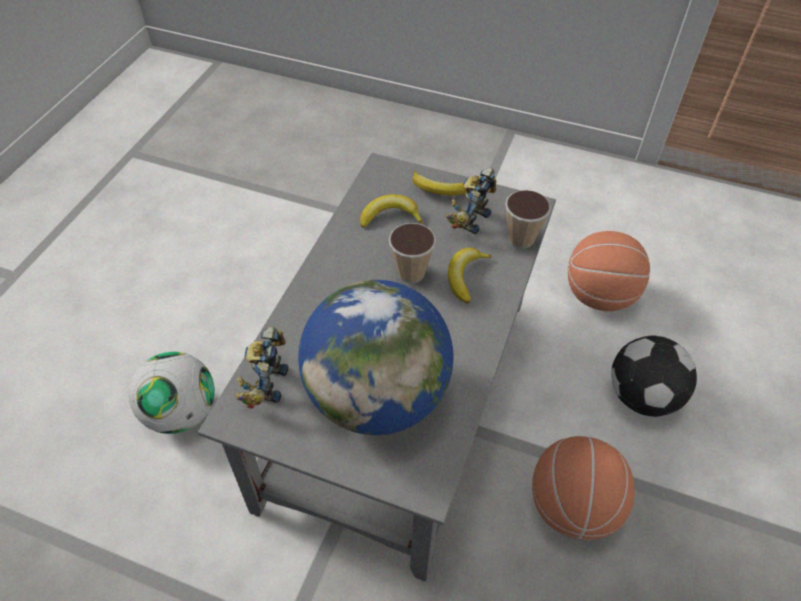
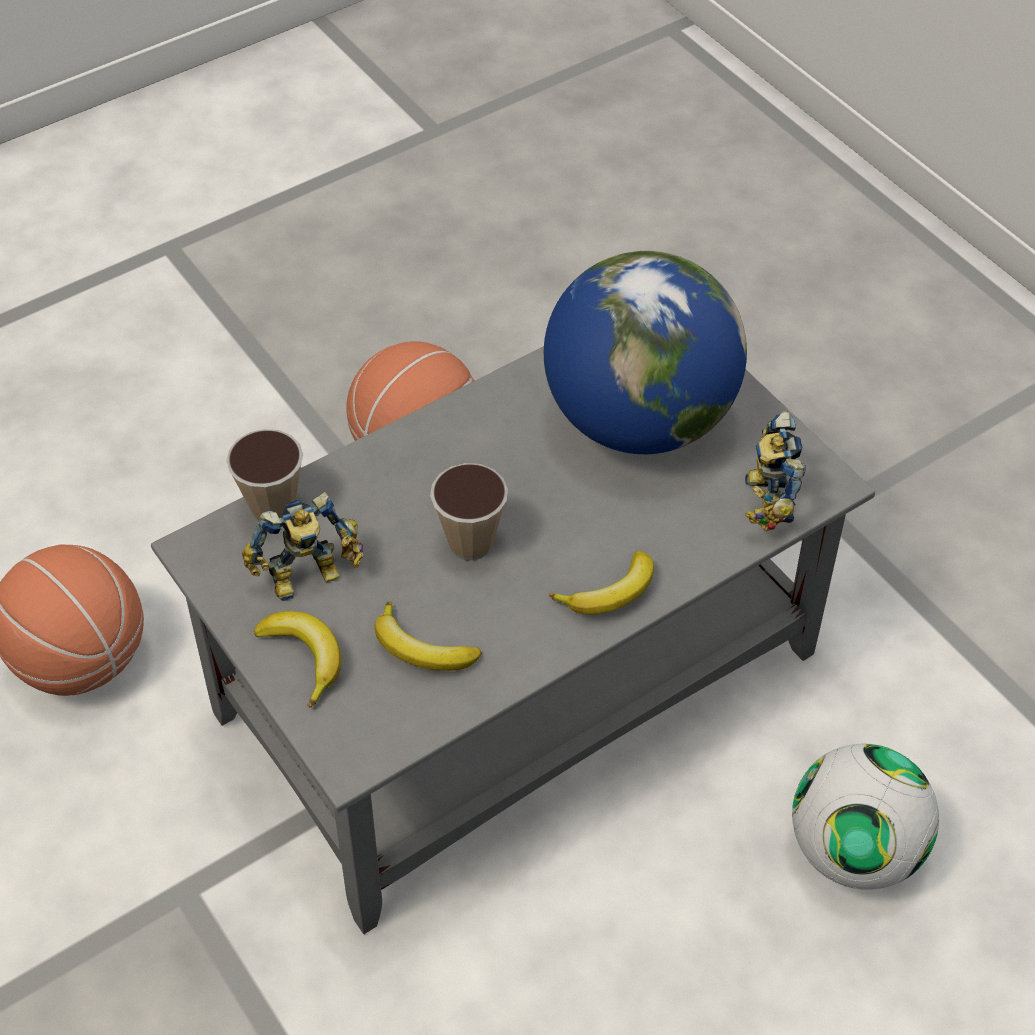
camera: 145 degrees left, 0 degrees up
toy robot [236,326,289,409] -> toy robot turned 135 degrees clockwise [745,411,806,531]
banana [448,247,492,303] -> banana moved to [549,551,654,614]
football [611,336,697,417] -> none

